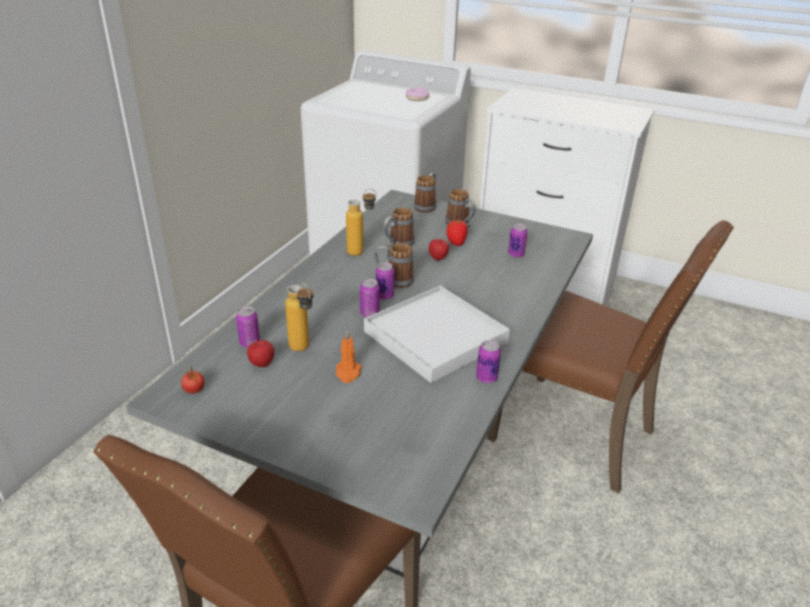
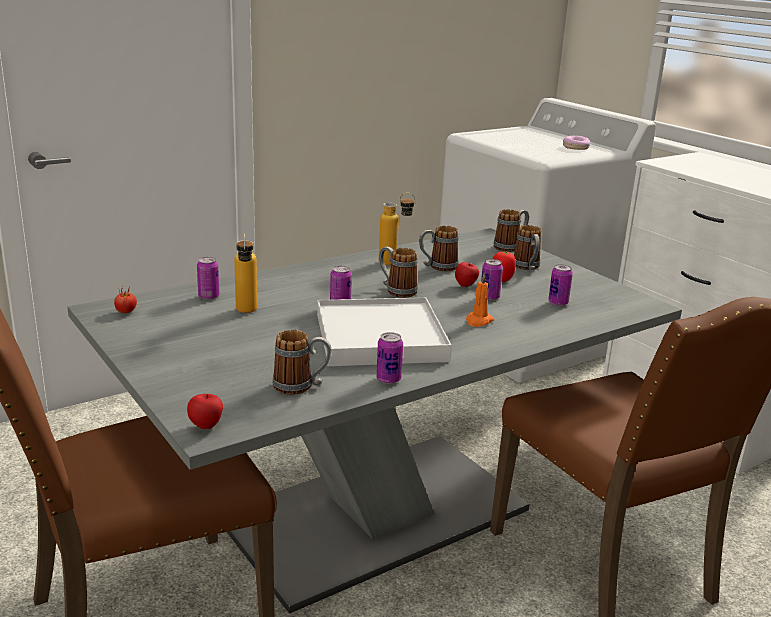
camera: 30 degrees right, 10 degrees down
apple [247,340,275,367] -> apple moved to [187,394,223,429]
orange candle [336,330,362,383] -> orange candle moved to [466,273,494,327]
can [376,262,395,300] -> can moved to [481,259,503,300]
none -> mug [273,330,331,395]

